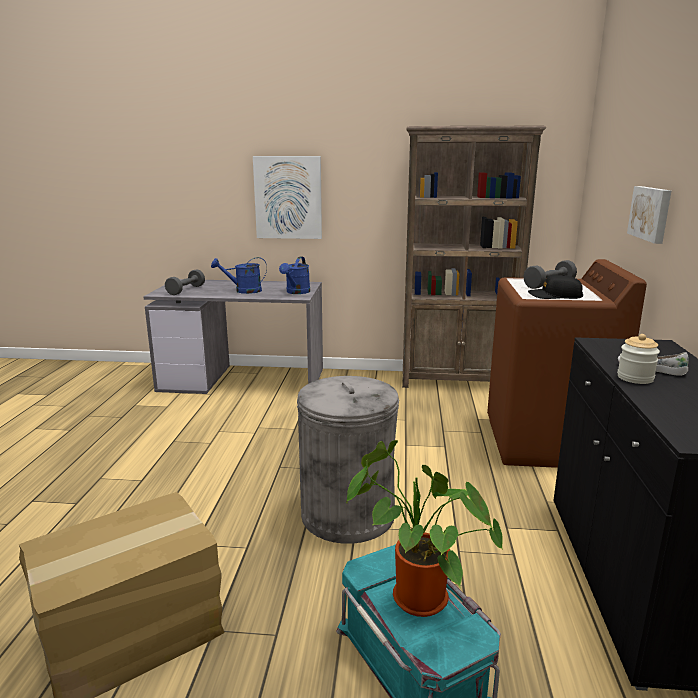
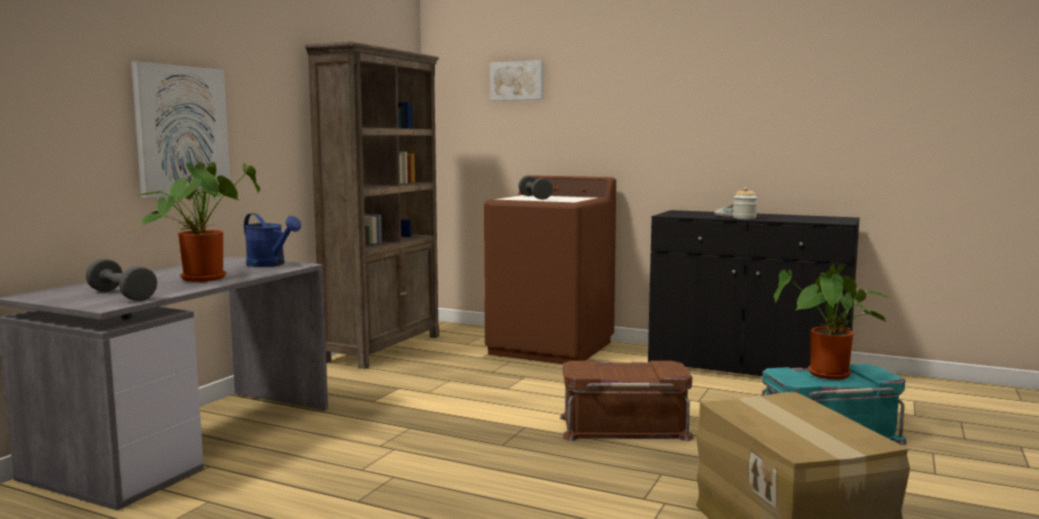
camera: 70 degrees left, 10 degrees down
blue watering can [211,257,267,294] -> potted plant [137,161,260,282]
grey trash can [297,376,399,544] -> brown storage box [560,361,694,441]
black cap [528,275,583,299] -> none
picture [627,186,671,244] -> picture moved to [490,60,544,101]

